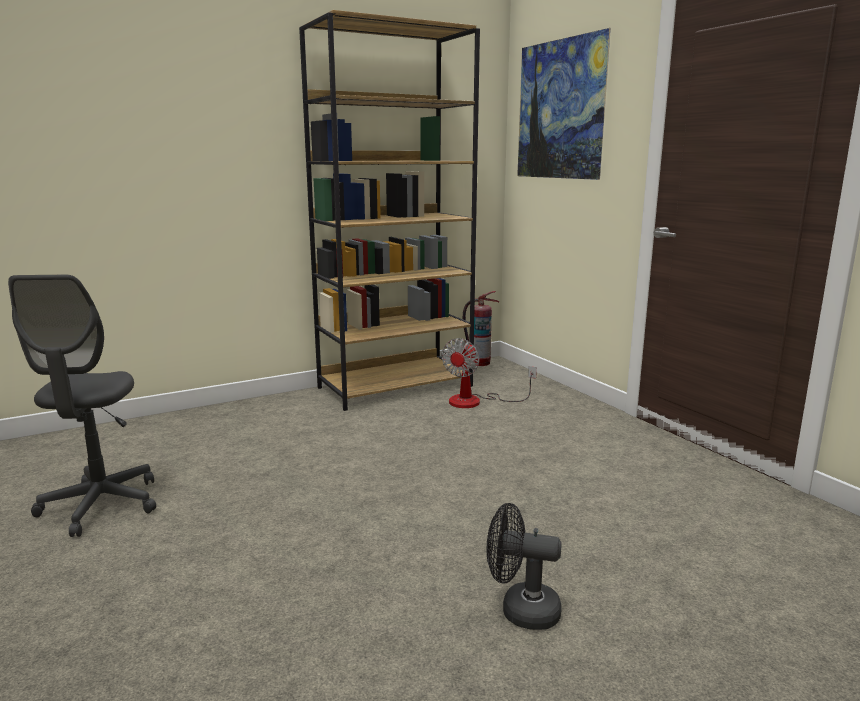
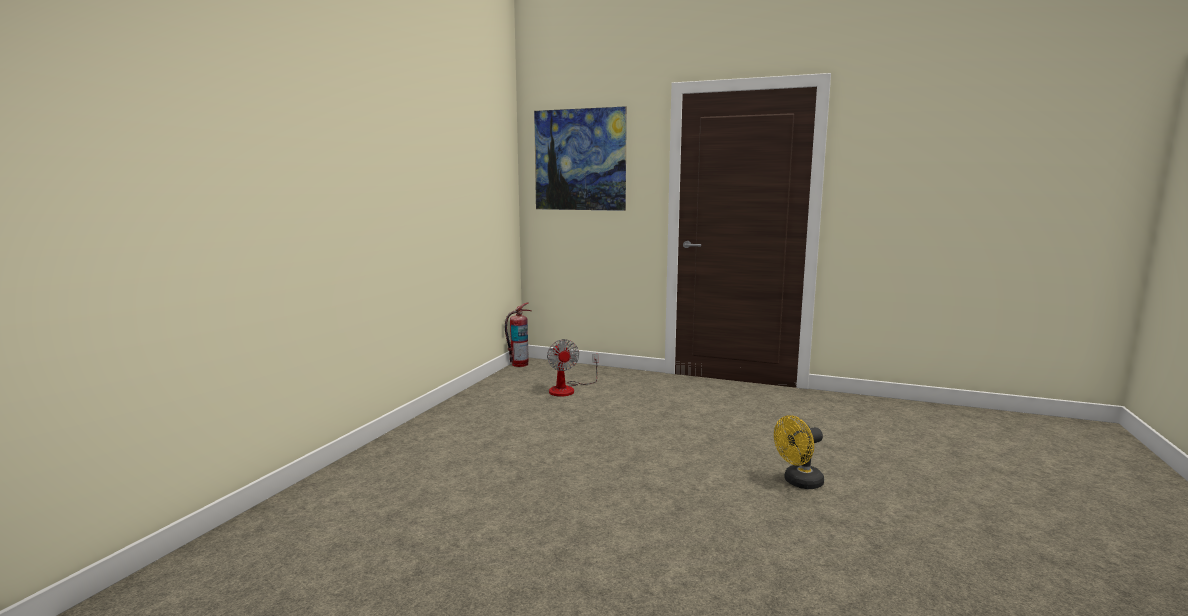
camera: 40 degrees left, 5 degrees down
grey office chair [8,275,156,537] -> none
brown bookcase [299,10,480,411] -> none
black fan [487,503,562,630] -> yellow fan [774,415,824,489]

